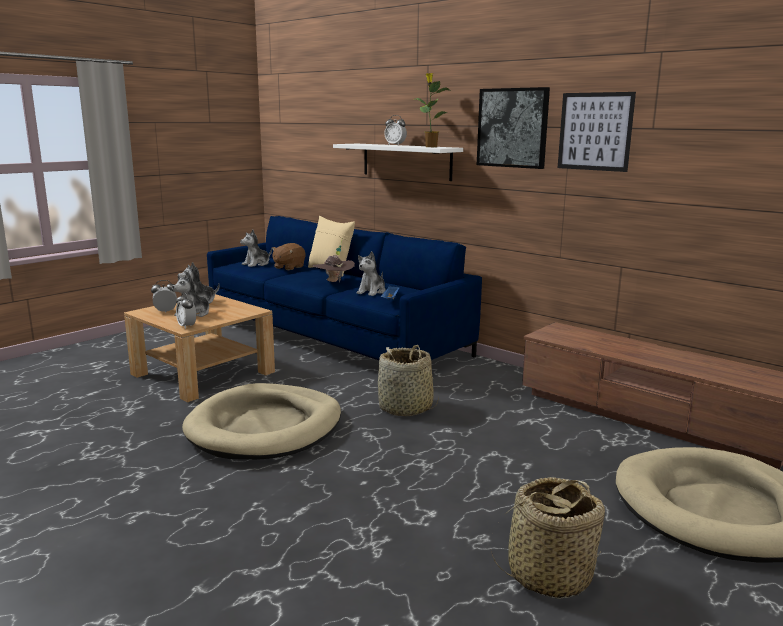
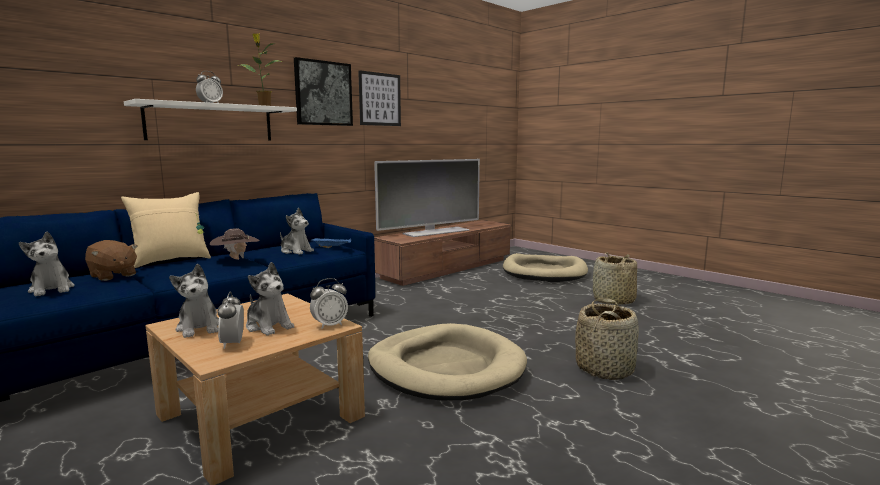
camera: 85 degrees left, 5 degrees down
basket [378,345,439,416] -> basket moved to [575,298,639,380]
none -> television [374,159,480,237]

